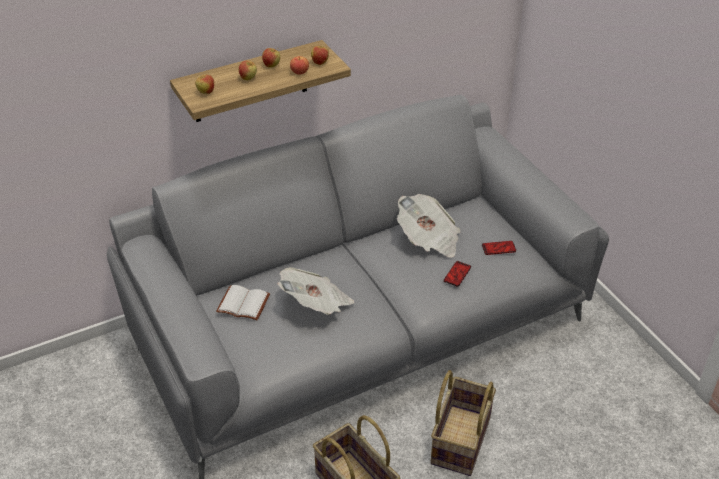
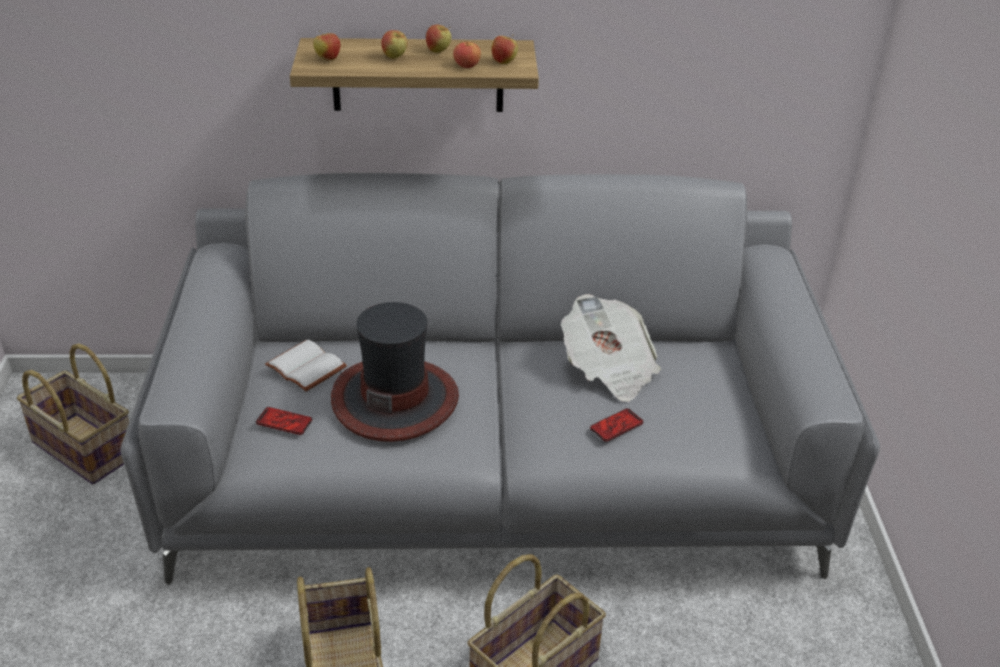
camera: 25 degrees right, 5 degrees down
newspaper [277,267,354,315] -> hat [331,302,459,442]
phone [482,241,516,255] -> phone moved to [256,407,312,435]
none -> basket [17,343,129,485]

